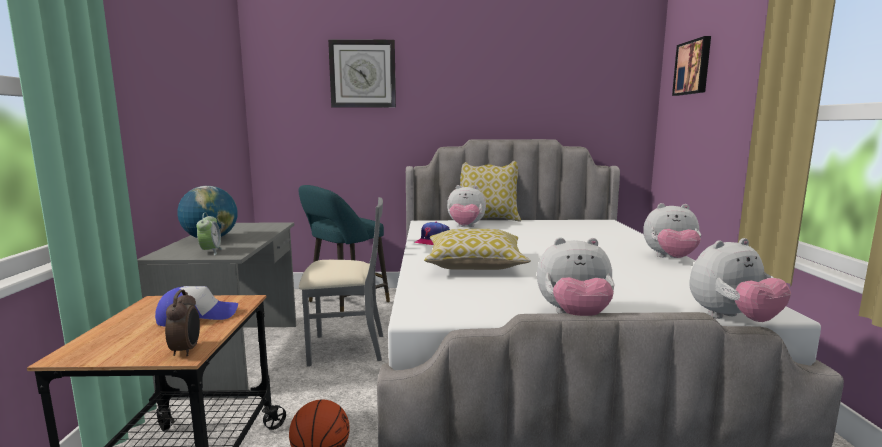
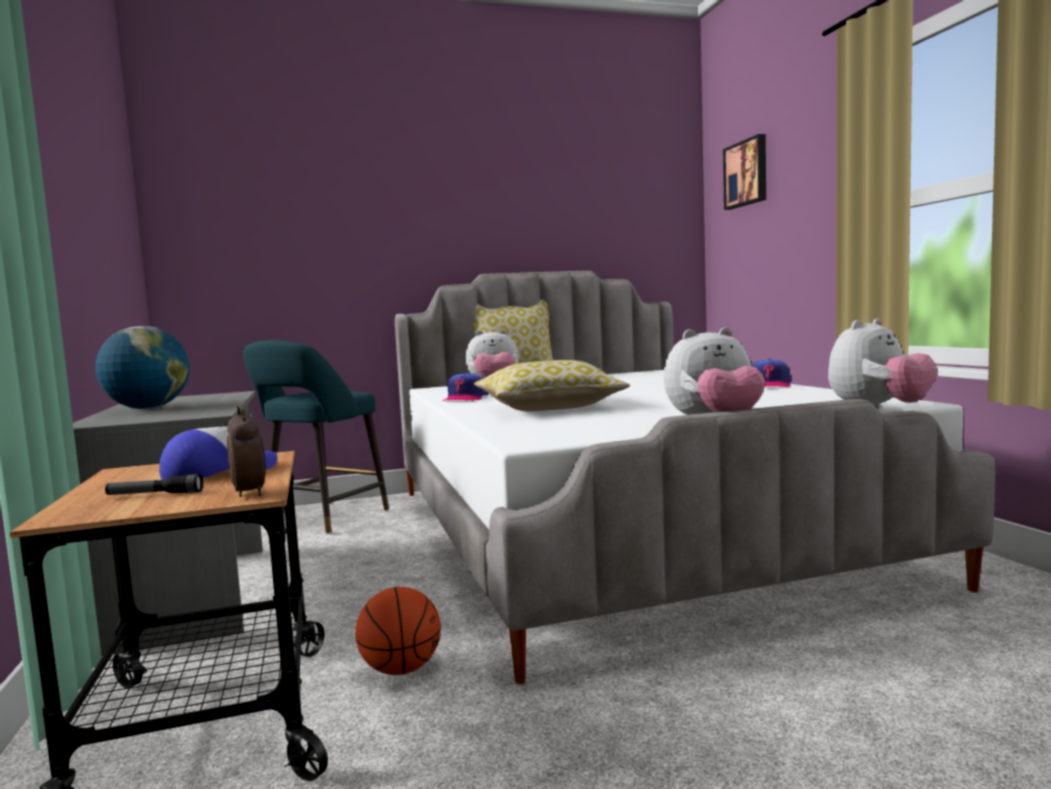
camera: 15 degrees left, 5 degrees down
alarm clock [196,213,223,255] -> none
grey chair [299,197,383,366] -> none
wall clock [328,39,396,108] -> none
plush toy [643,203,701,258] -> cap [751,359,791,387]
none -> flashlight [105,474,203,495]

